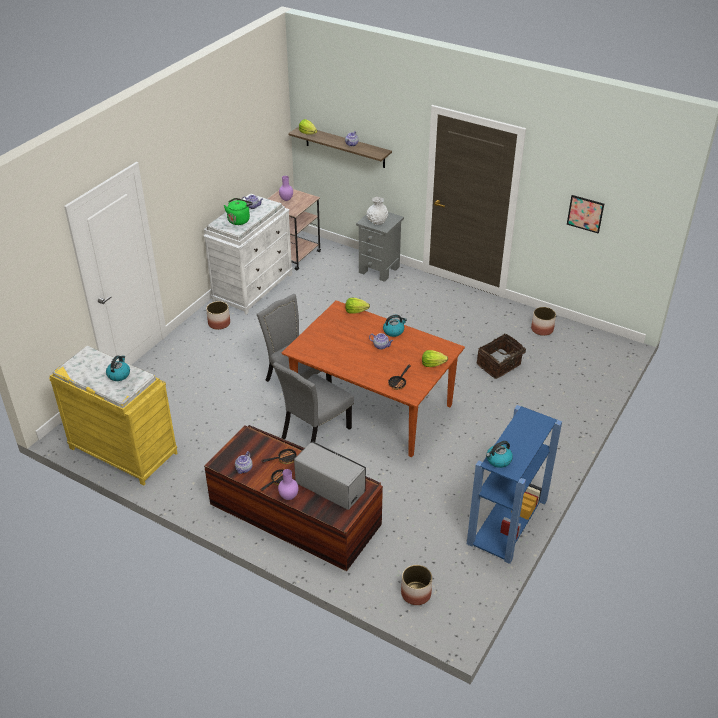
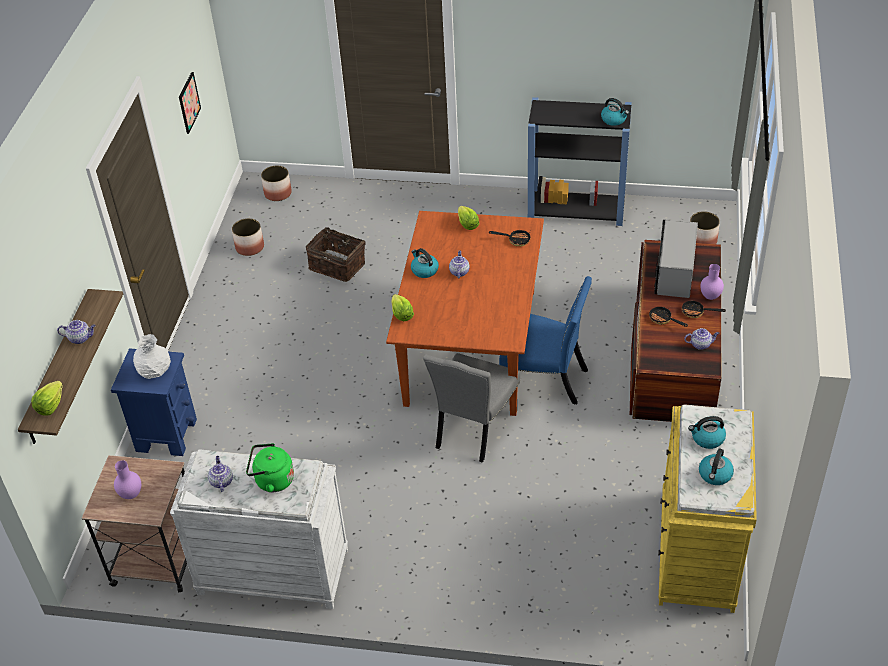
camera: 110 degrees left, 5 degrees up
planter [206,301,230,330] -> planter moved to [261,165,292,201]
grey chair [273,362,354,442] -> blue chair [499,276,592,405]
grey nightstand [356,212,404,282] -> blue nightstand [111,348,197,456]
blue bookcase [467,405,562,564] -> black bookcase [528,97,632,226]
none -> kettle [699,448,734,485]

